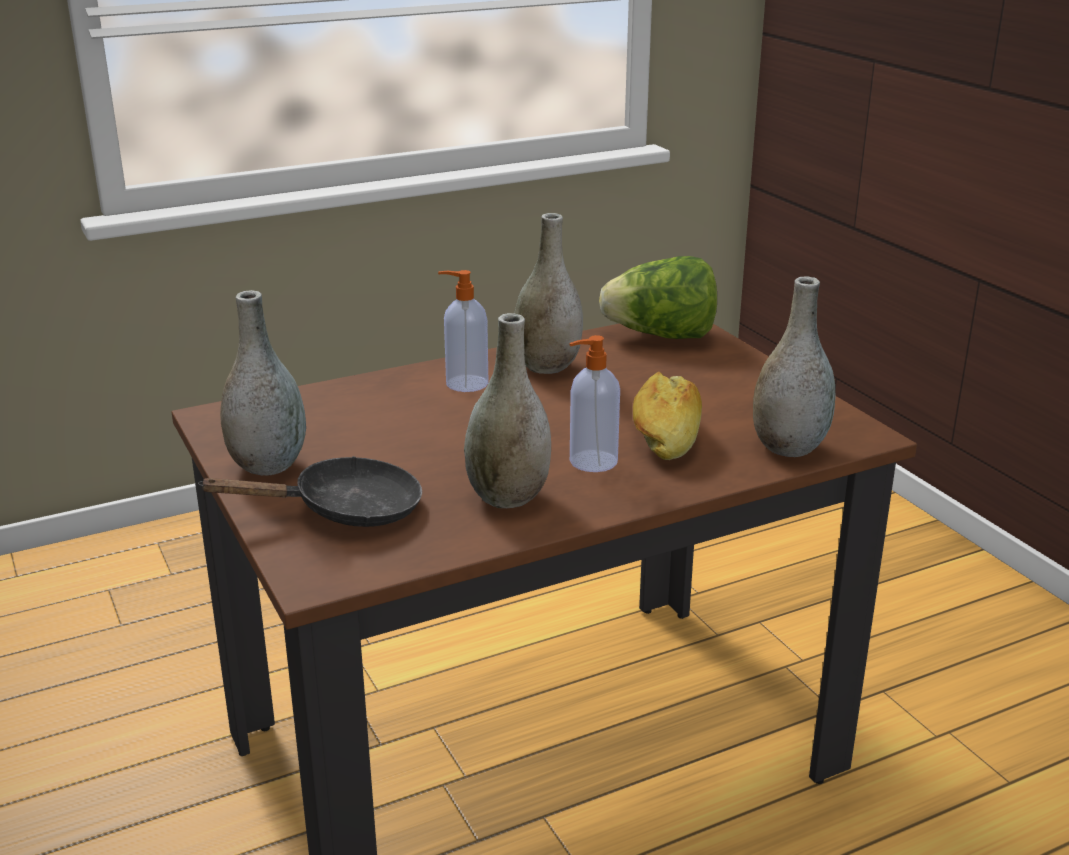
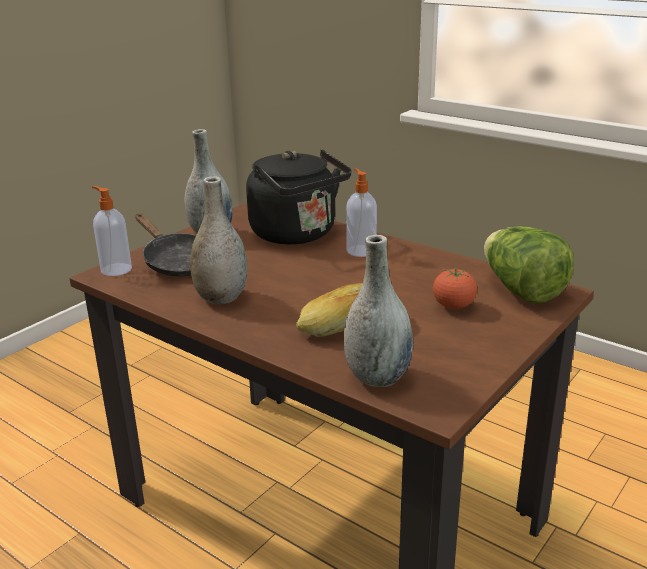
camera: 65 degrees right, 0 degrees up
grey vase [514,213,583,374] -> none
soap dispenser [569,335,620,472] -> soap dispenser moved to [92,186,132,276]
none -> black kettle [246,149,351,244]
none -> tomato [433,268,477,309]

